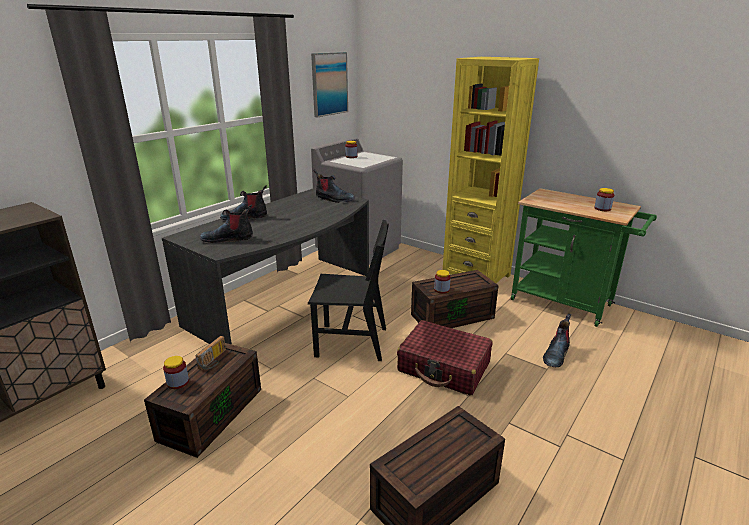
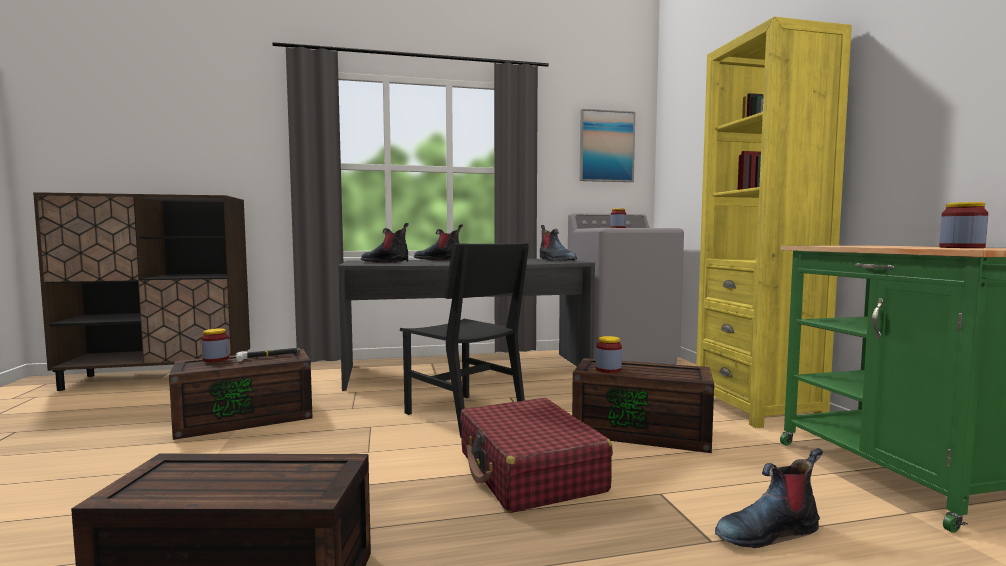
camera: 40 degrees right, 20 degrees down
radio [195,336,226,370] -> hammer [236,348,300,362]

